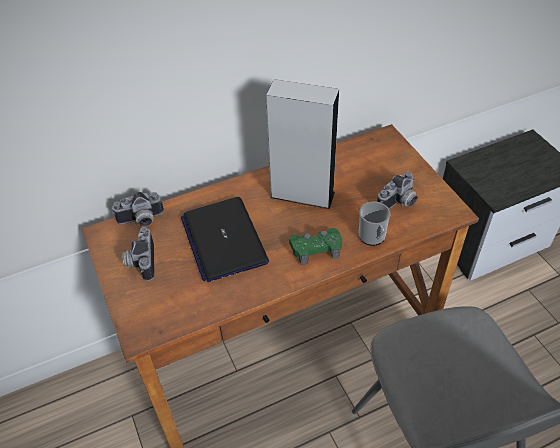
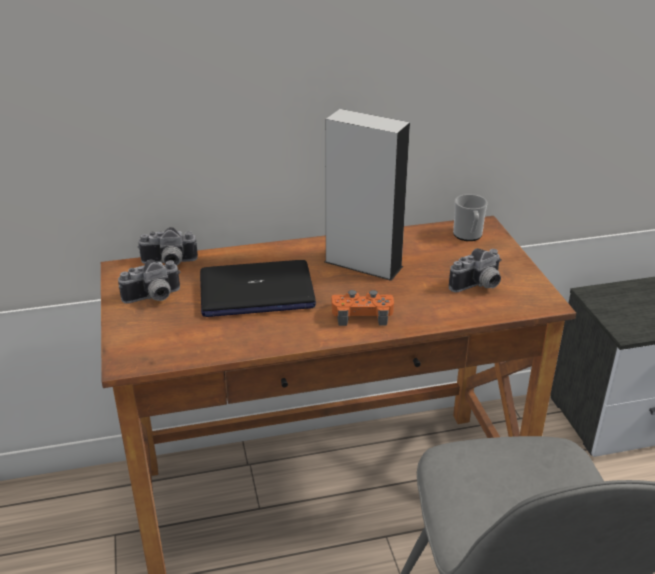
camera: 10 degrees right, 15 degrees down
camera [122,227,155,281] -> camera turned 120 degrees counterclockwise [118,259,180,304]
laptop [181,197,269,282] -> laptop turned 90 degrees counterclockwise [200,260,316,317]
green game controller [289,228,342,265] -> orange game controller [332,290,394,326]
mug [359,201,391,246] -> mug moved to [453,194,488,241]

